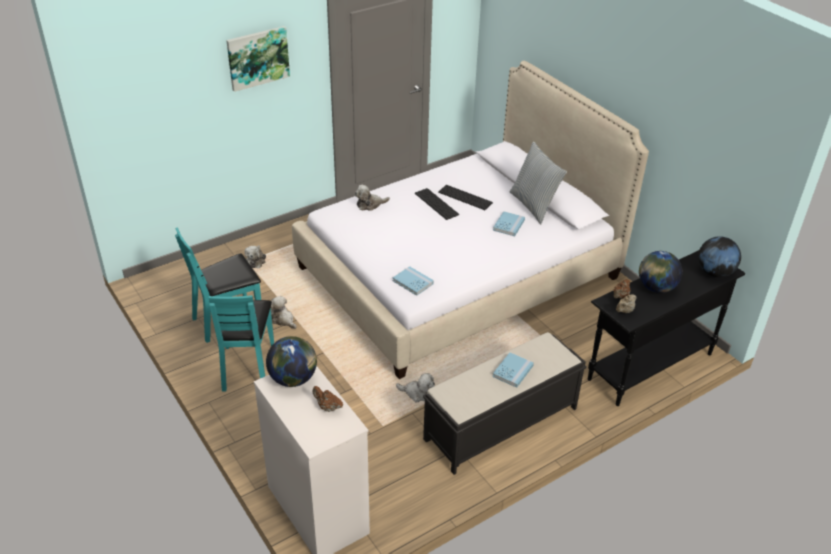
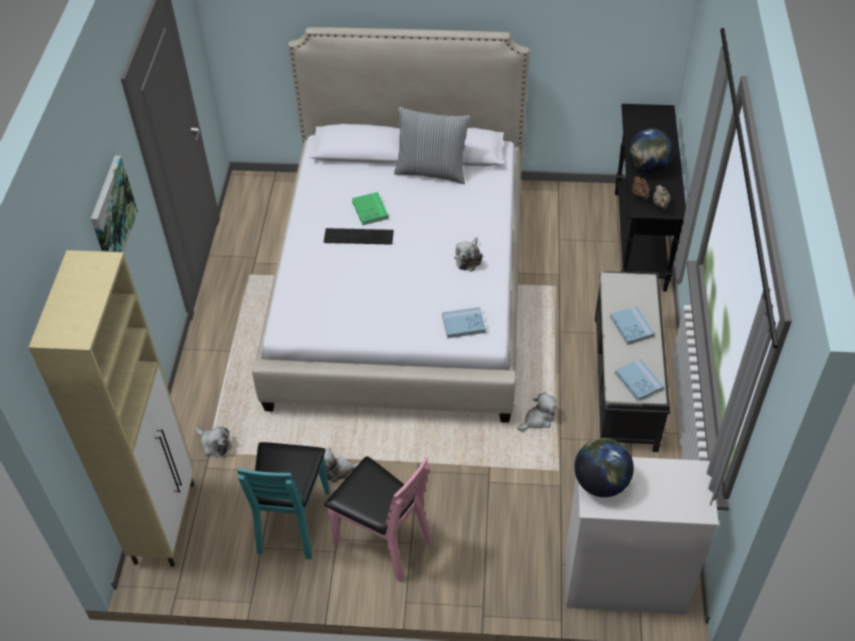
camera: 50 degrees left, 10 degrees up
turquoise chair [209,295,274,392] -> pink chair [325,456,432,582]
brown teapot [312,386,343,412] -> none
plush toy [355,185,390,211] -> plush toy moved to [454,237,483,272]
keyboard [438,185,493,210] -> green book [352,192,389,225]
blue book [493,211,525,236] -> blue book moved to [615,358,664,401]
globe [698,236,741,277] -> none
none -> beige cabinet [29,250,194,567]

